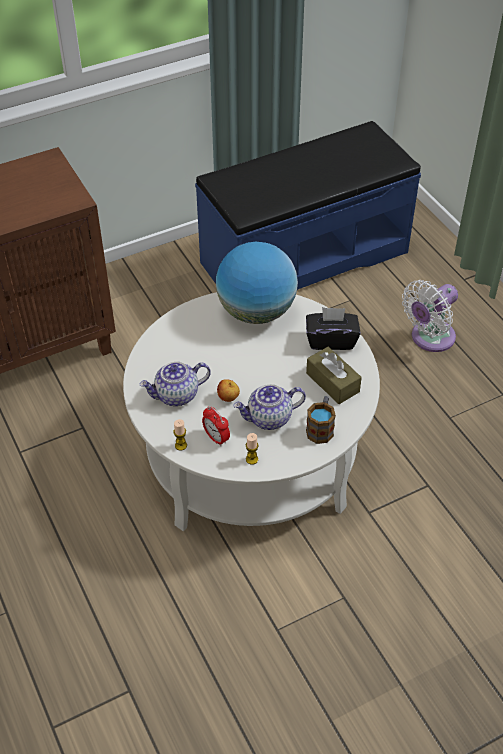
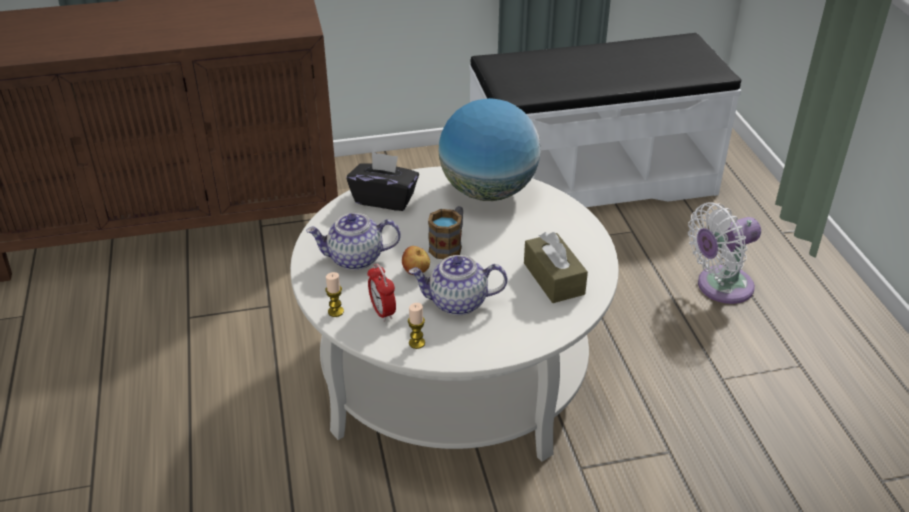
camera: 15 degrees right, 10 degrees down
blue bench [195,121,421,290] -> white bench [469,33,741,207]
black tissue box [306,307,361,350] -> black tissue box moved to [346,151,419,211]
mug [306,396,336,444] -> mug moved to [428,206,463,259]

